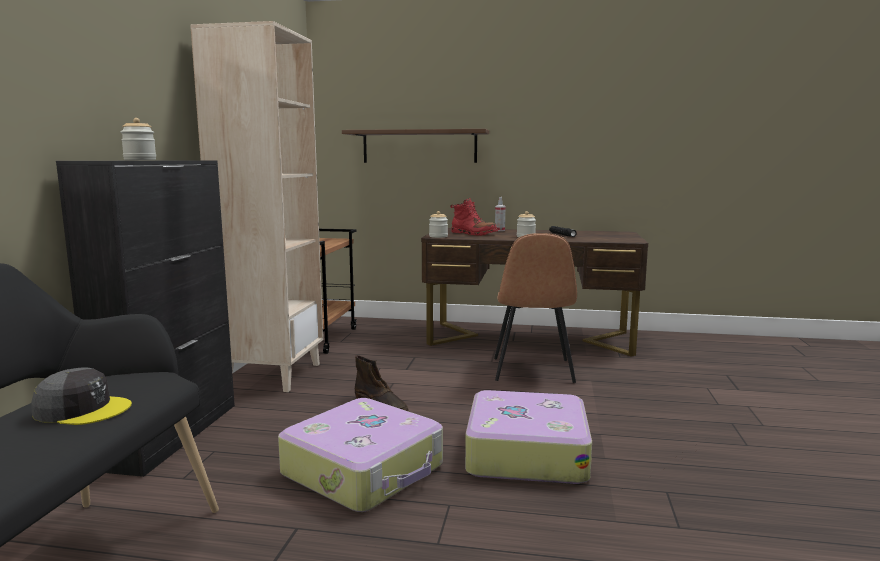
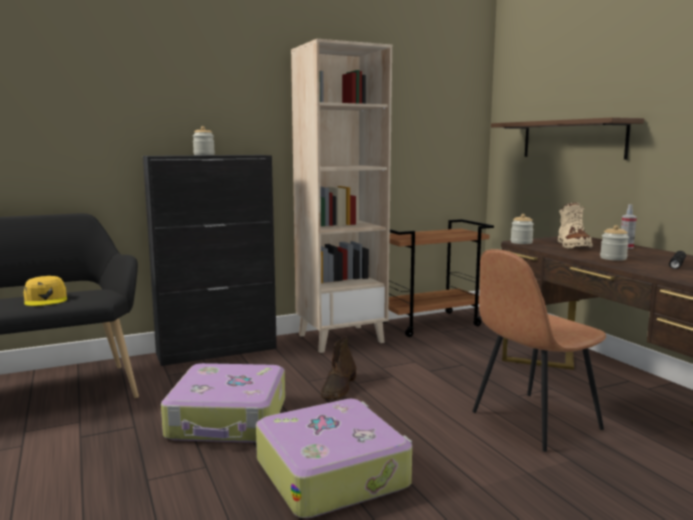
camera: 55 degrees right, 0 degrees up
grey cap [31,367,132,425] -> yellow cap [24,276,67,306]
red boot [450,198,498,236] -> beige boot [557,202,593,249]

